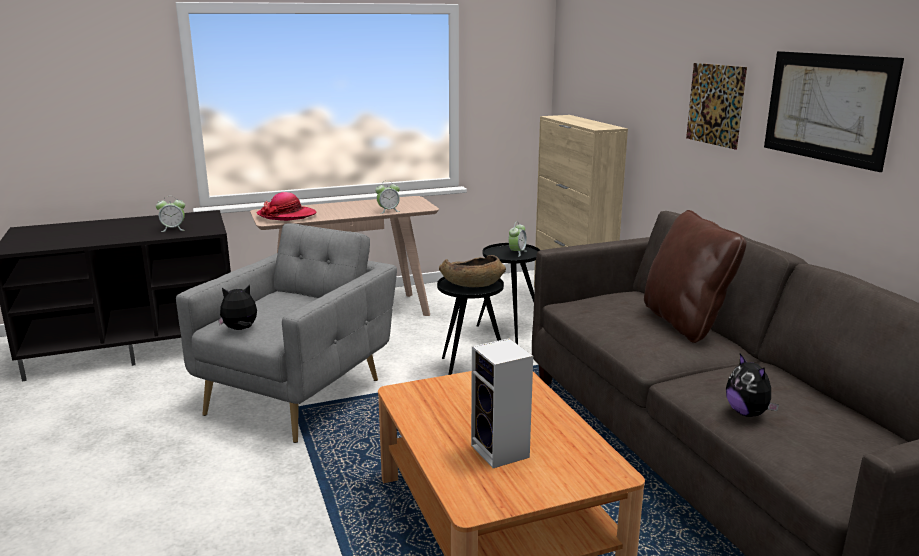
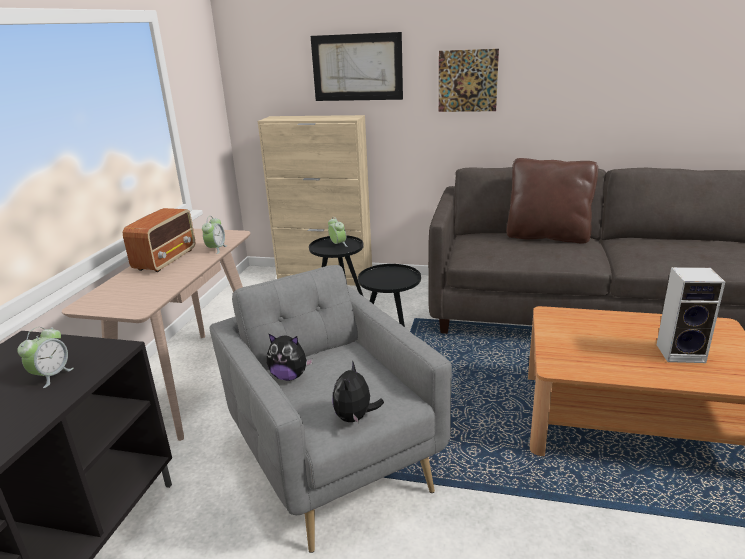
camera: 55 degrees left, 5 degrees up
hat [257,192,316,221] -> none
brown bowl [439,255,506,287] -> none
plush toy [726,354,779,417] -> plush toy moved to [267,333,313,381]
picture [764,51,904,172] -> picture moved to [311,32,403,101]
none -> radio [122,208,195,272]

